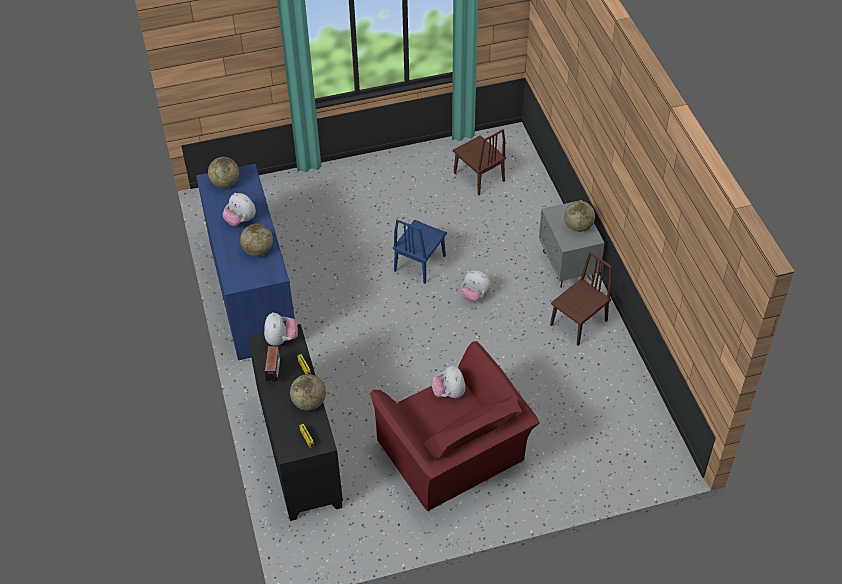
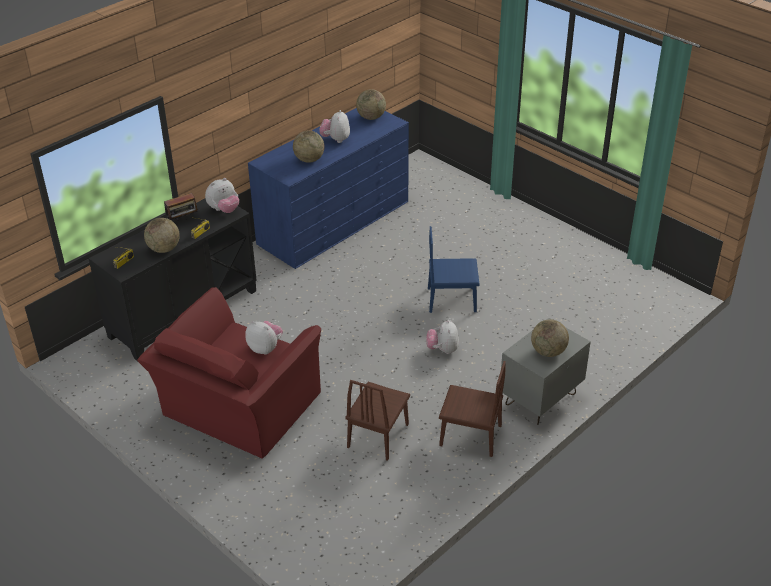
camera: 60 degrees right, 10 degrees down
plush toy [431,366,465,398] -> plush toy turned 75 degrees clockwise [245,321,283,355]
brown chair [453,129,506,195] -> brown chair moved to [345,380,410,461]

